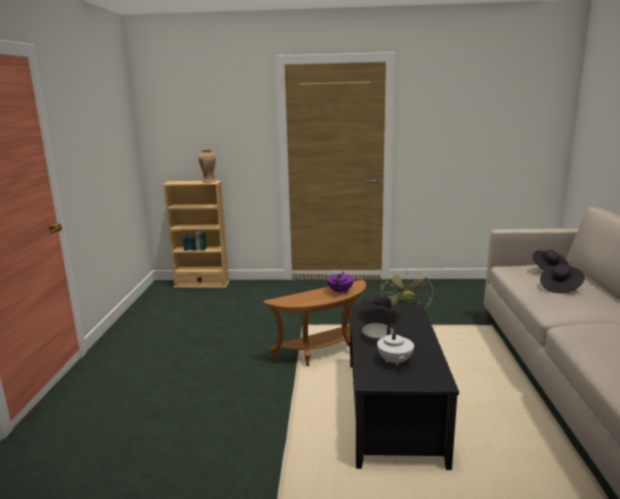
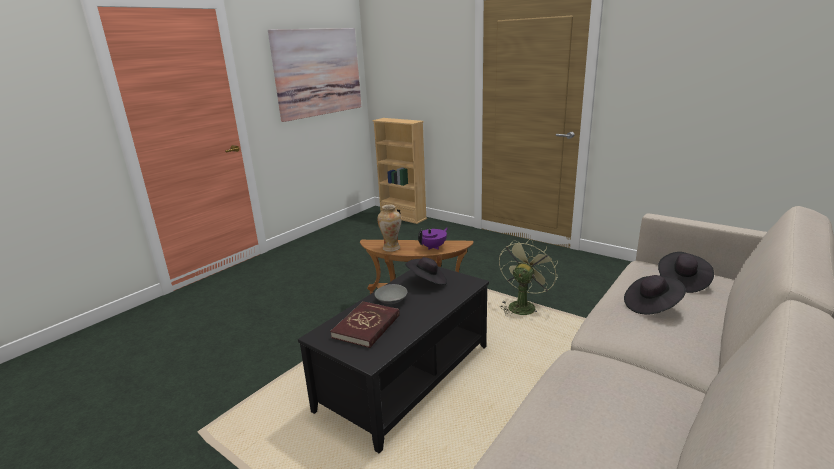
camera: 35 degrees right, 5 degrees up
vase [198,149,216,183] -> vase moved to [377,205,401,252]
white teapot [377,324,414,366] -> red book [330,301,400,348]
none -> picture [268,28,361,122]

